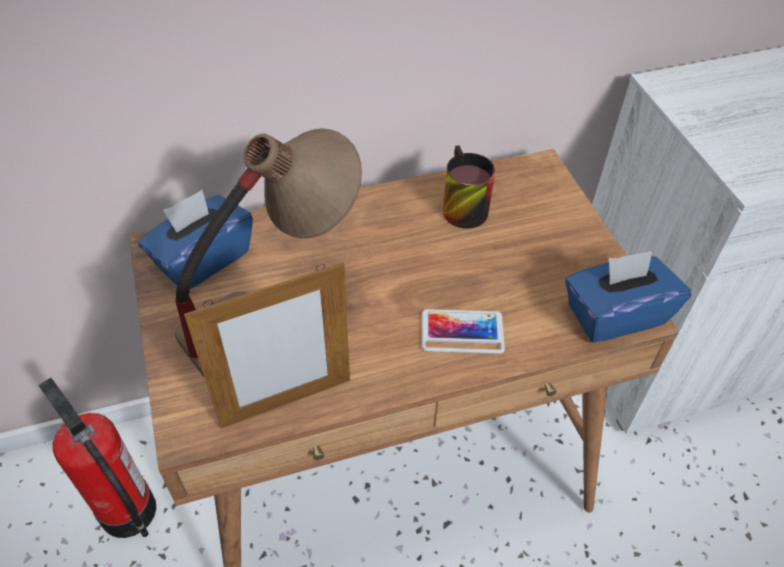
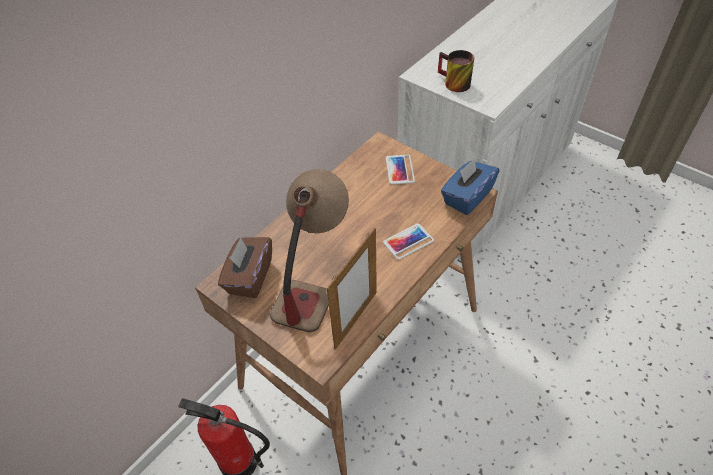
camera: 30 degrees left, 0 degrees up
blue tissue box [138,190,253,289] -> brown tissue box [218,237,272,298]
mug [443,145,495,229] -> mug moved to [438,50,474,92]
none -> phone [386,155,415,185]

